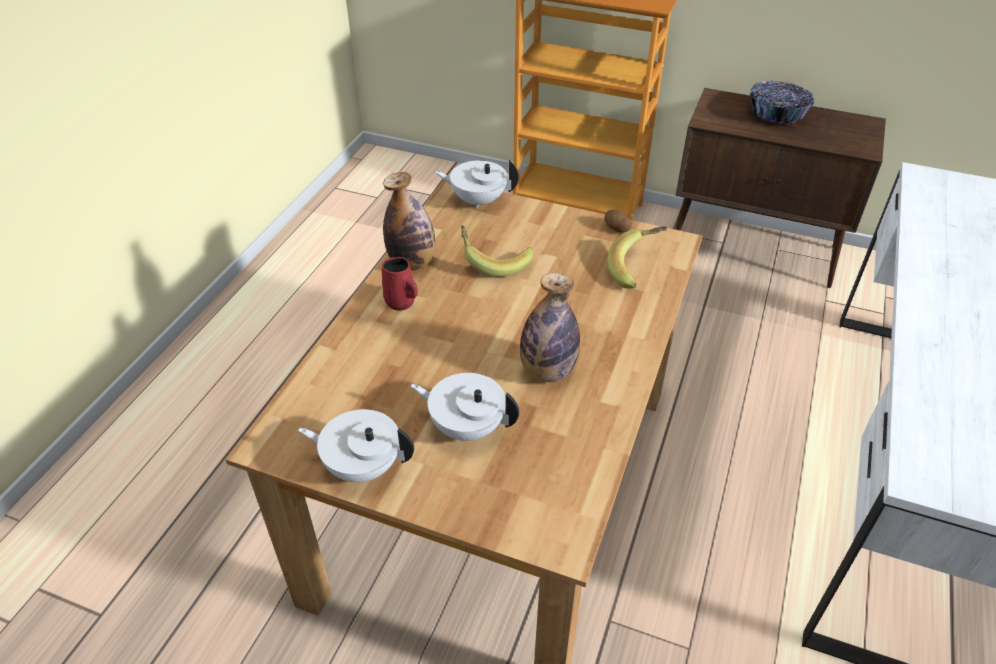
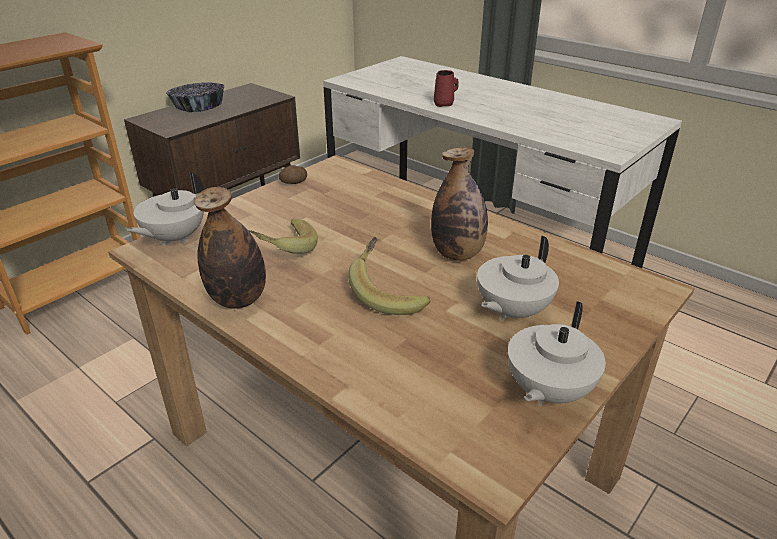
camera: 70 degrees left, 10 degrees down
red mug [382,257,418,311] -> red mug moved to [434,70,459,107]
banana [607,226,667,289] -> banana moved to [348,237,430,315]

